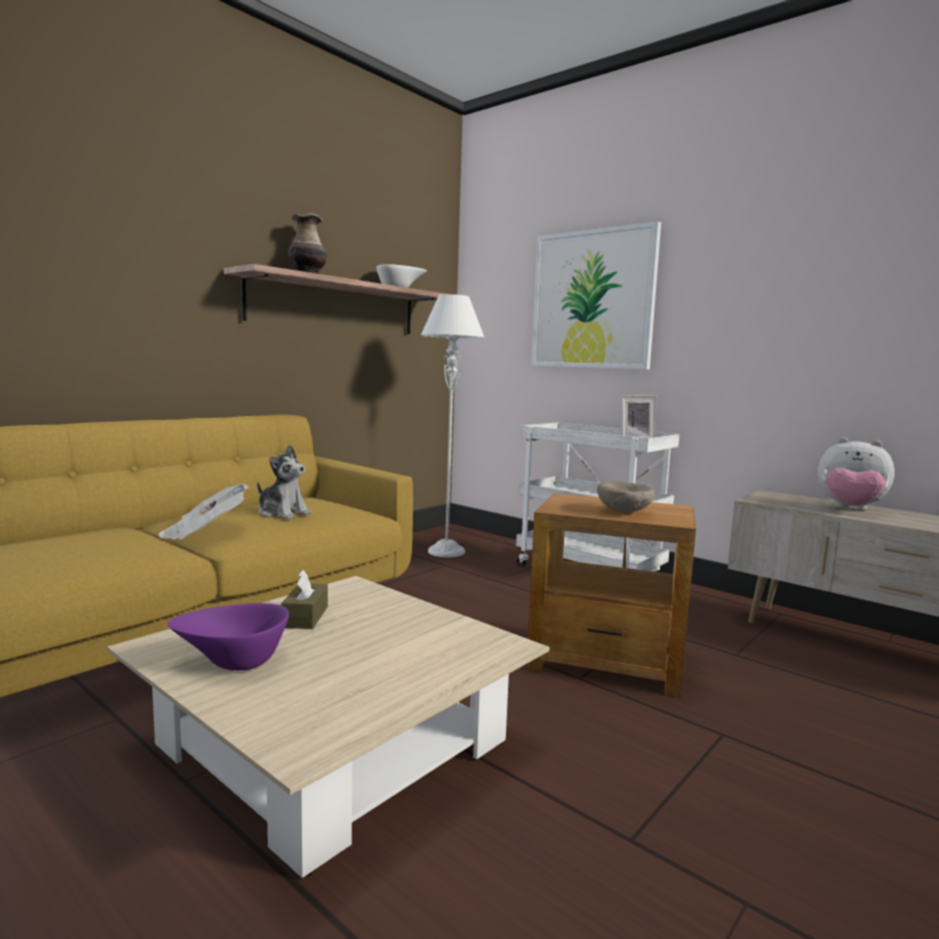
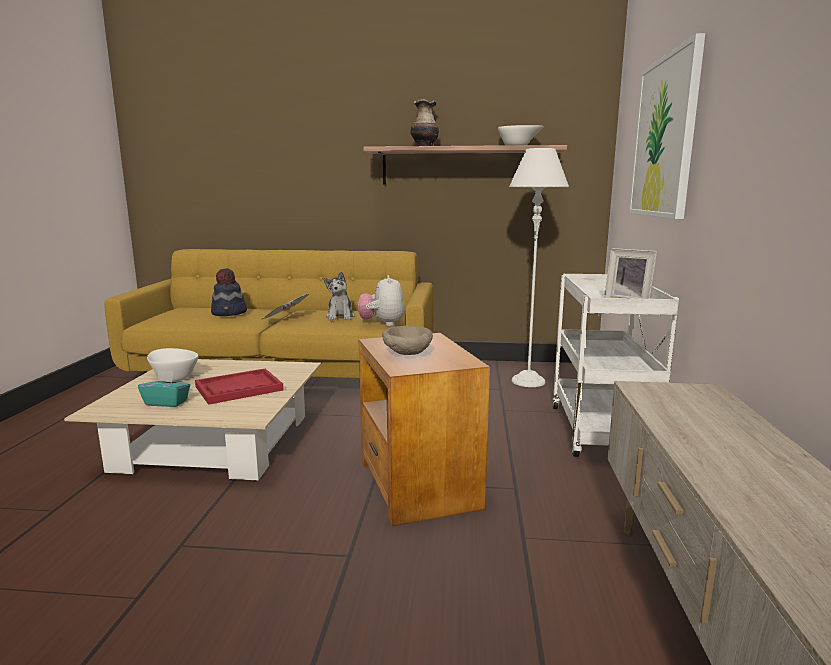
camera: 55 degrees right, 5 degrees up
purple bowl [168,603,289,671] -> white bowl [147,348,199,381]
brown tissue box [281,570,328,629] -> none
plush toy [818,437,895,510] -> plush toy moved to [358,275,405,326]
none -> turquoise tissue box [138,370,190,407]
none -> red tray [195,369,284,405]
none -> hat [211,268,247,316]

